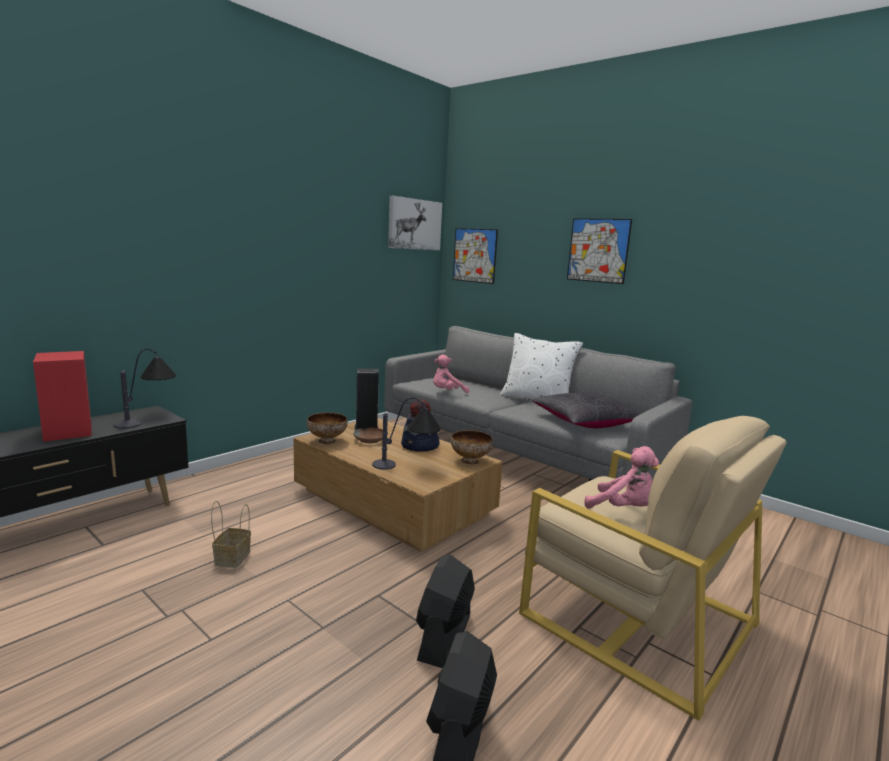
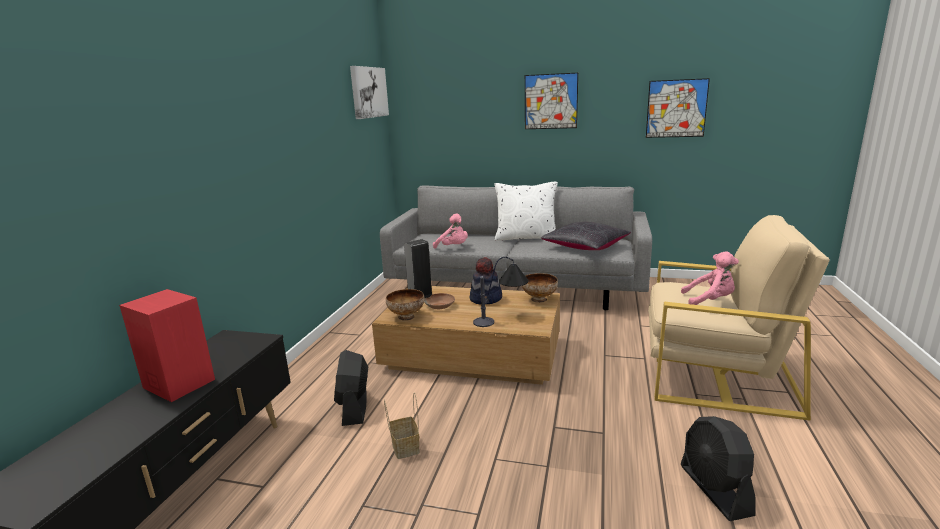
camera: 25 degrees left, 5 degrees up
table lamp [114,349,176,429] -> none
black fan [416,555,475,668] -> black fan moved to [334,350,368,426]
pink plush toy [433,354,469,393] -> pink plush toy turned 90 degrees counterclockwise [433,214,468,249]
picture [453,228,498,284] -> picture moved to [646,78,710,138]

